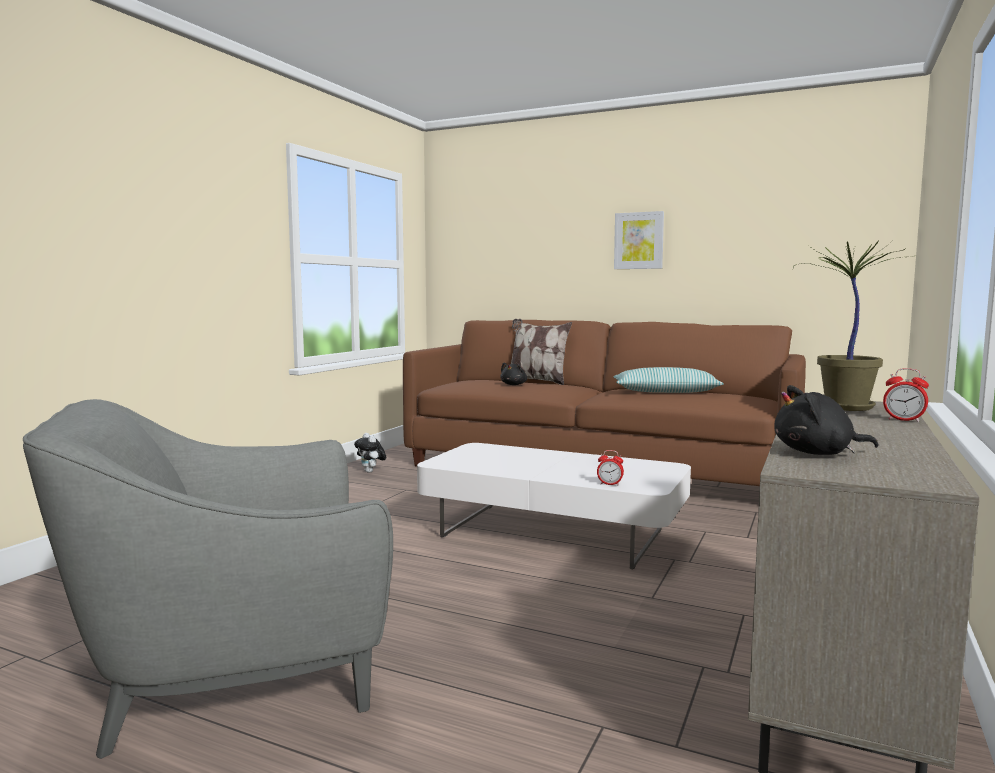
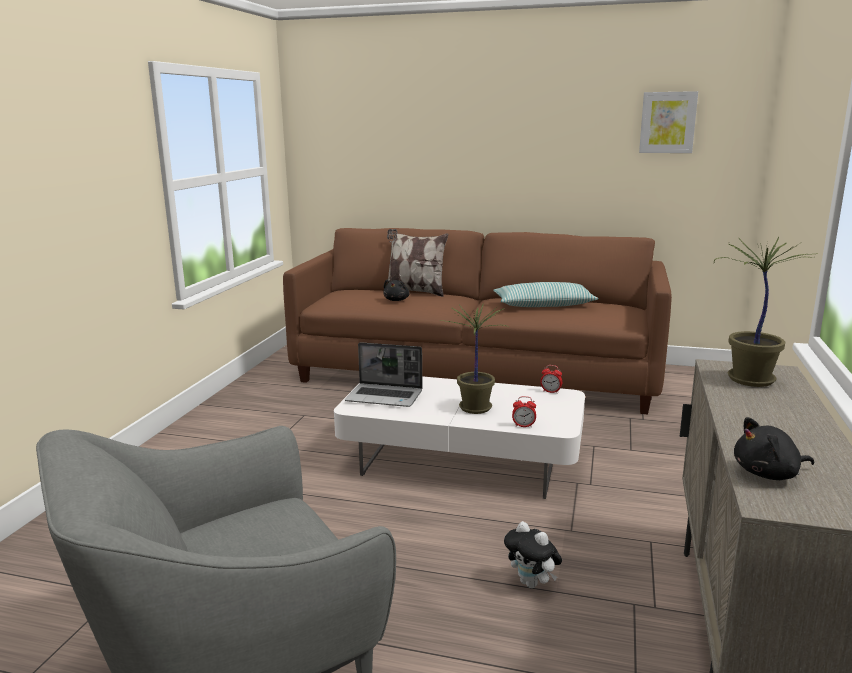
camera: 10 degrees left, 10 degrees up
plush toy [354,433,386,473] -> plush toy moved to [504,521,562,588]
picture [614,211,664,269] -> picture moved to [639,91,698,153]
alarm clock [883,368,929,422] -> alarm clock moved to [540,365,562,394]
none -> laptop [345,342,423,407]
none -> potted plant [446,302,509,414]

